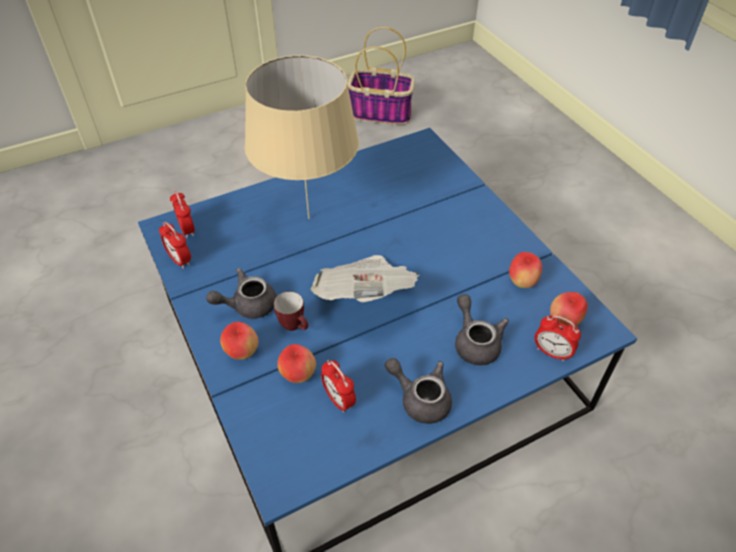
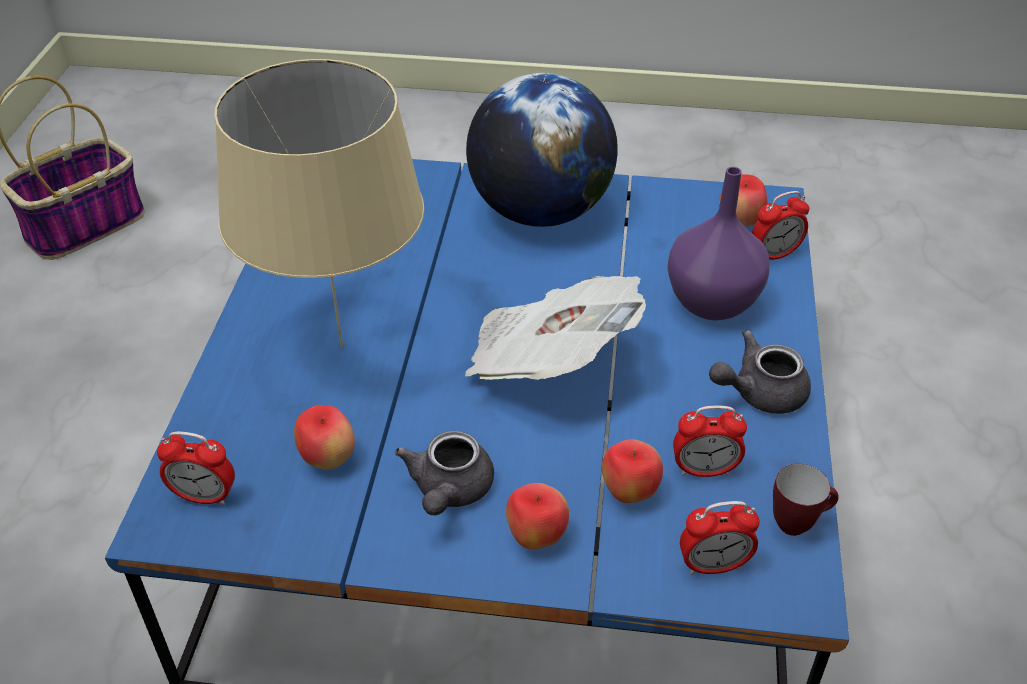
camera: 55 degrees left, 5 degrees down
alarm clock [159,222,191,269] -> alarm clock moved to [680,501,760,575]
mug [274,291,308,331] -> mug moved to [773,464,839,536]
grey teapot [455,294,509,365] -> purple vase [667,167,770,320]
apple [509,252,542,288] -> apple moved to [294,405,355,470]
none -> globe [466,73,618,227]

